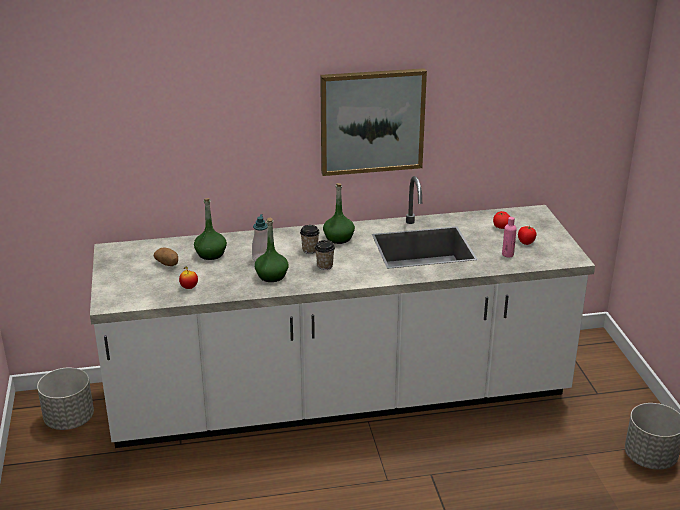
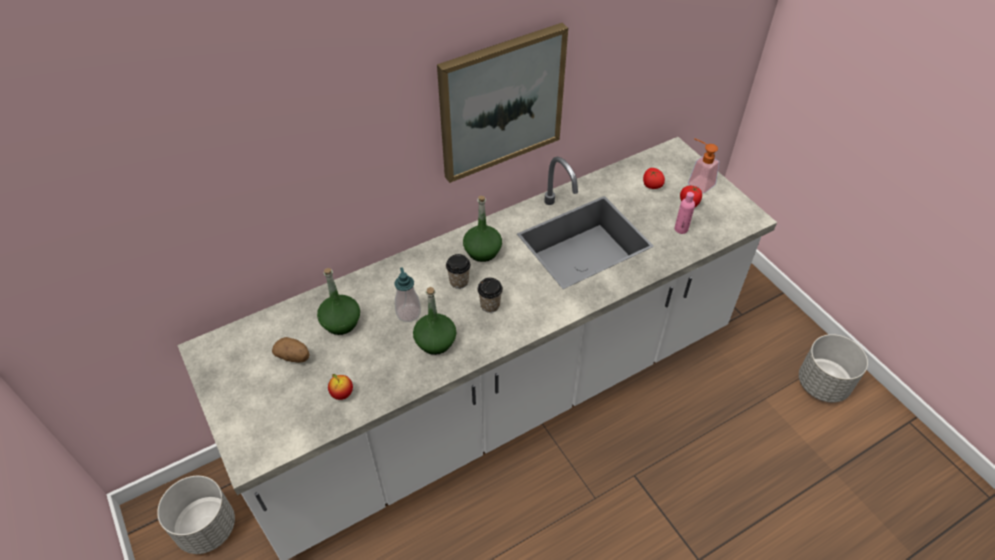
camera: 20 degrees left, 20 degrees up
none -> soap dispenser [688,138,719,193]

